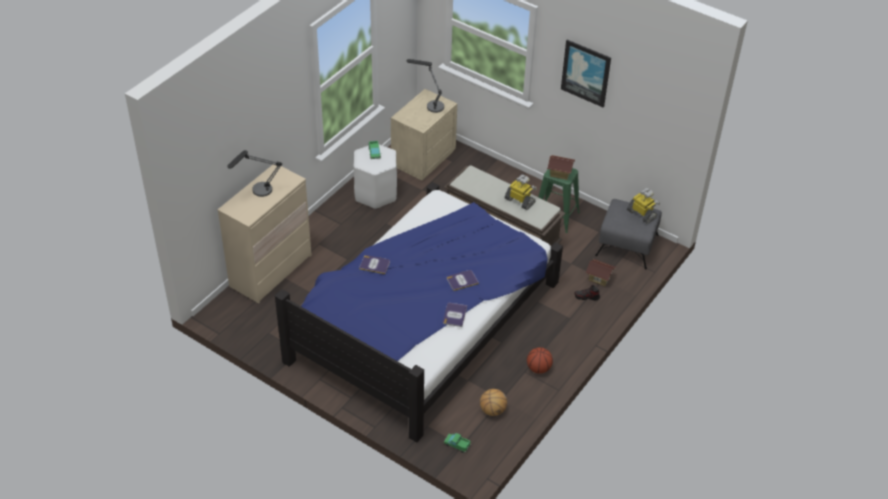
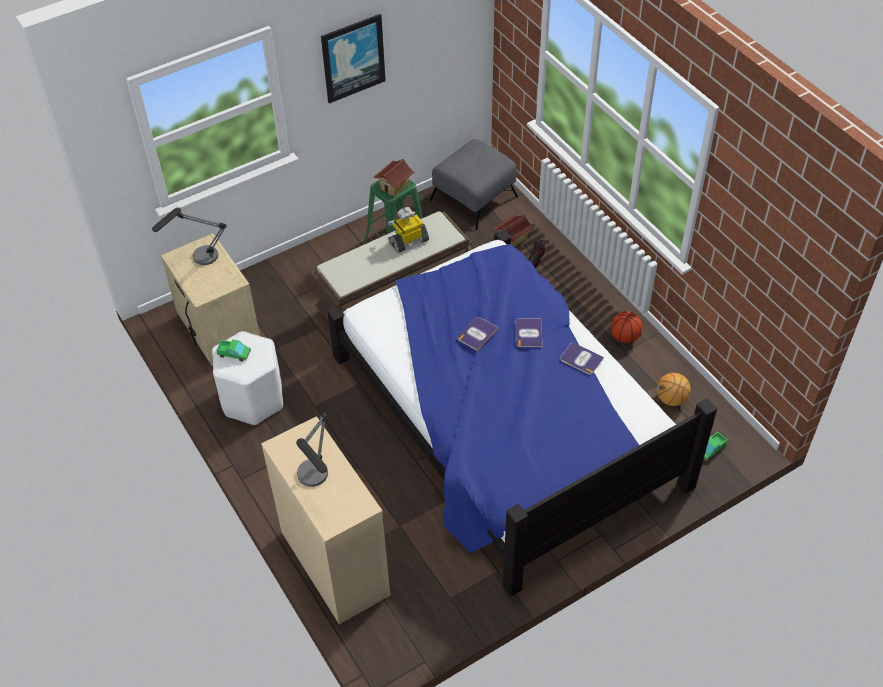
camera: 65 degrees left, 5 degrees up
book [359,255,390,274] -> book moved to [458,317,499,351]
toy robot [627,188,660,224] -> none

